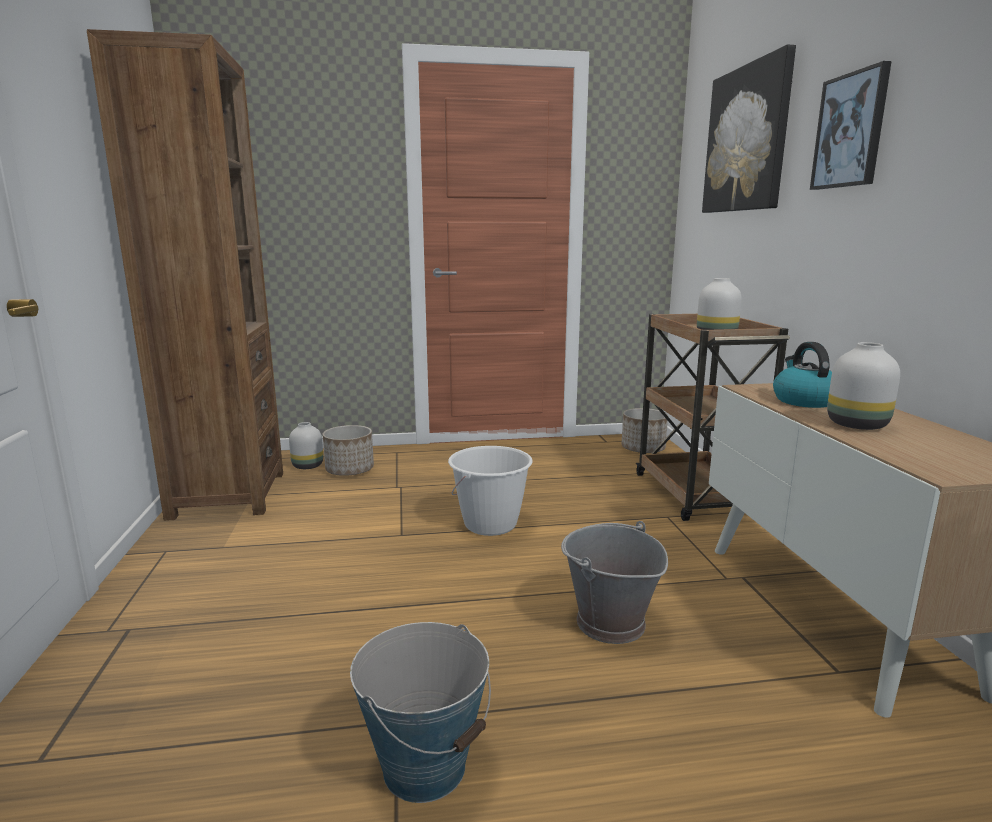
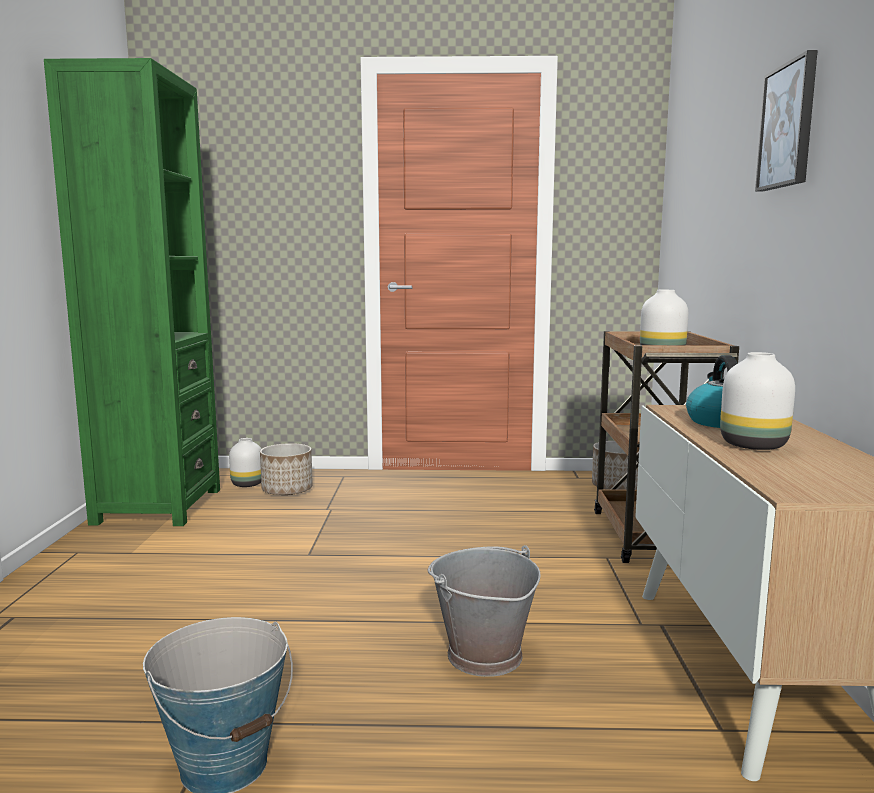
camera: 10 degrees right, 5 degrees down
brown bookcase [87,29,283,521] -> green bookcase [44,58,220,526]
white bucket [448,446,533,536] -> none
picture [702,45,796,213] -> none

